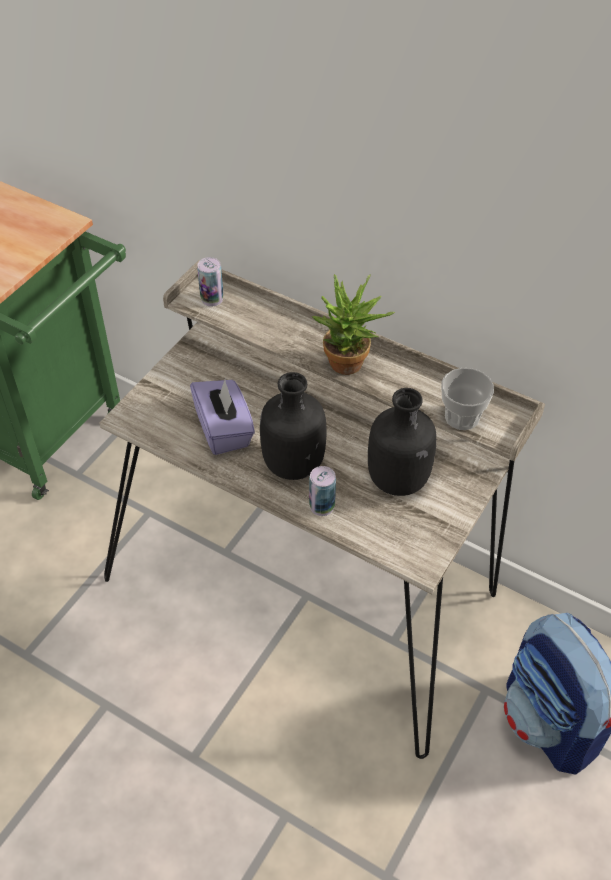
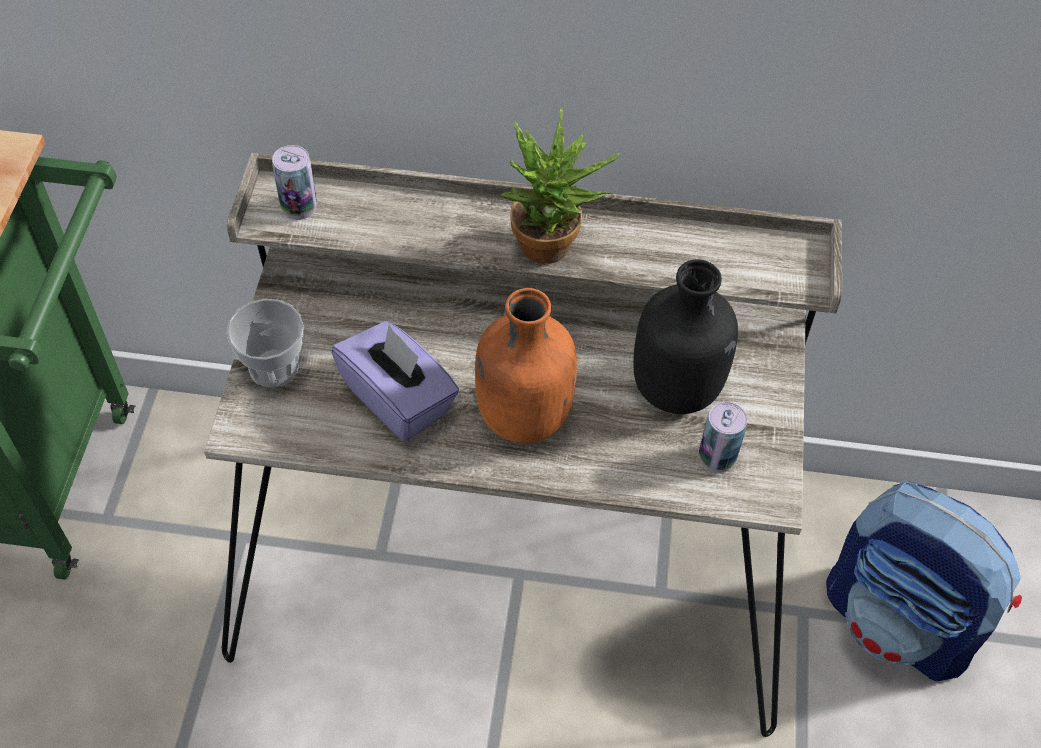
camera: 25 degrees left, 5 degrees up
black bottle [260,372,327,480] -> orange bottle [475,288,577,443]
can [309,466,336,516] -> can moved to [699,402,747,473]
cup [441,368,494,430] -> cup moved to [226,299,304,388]

